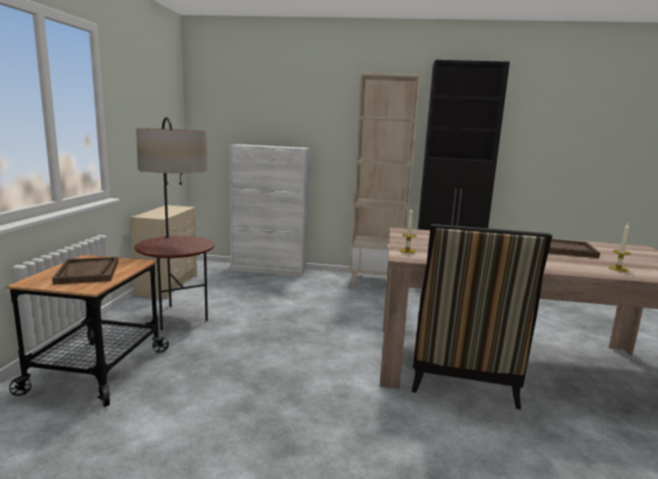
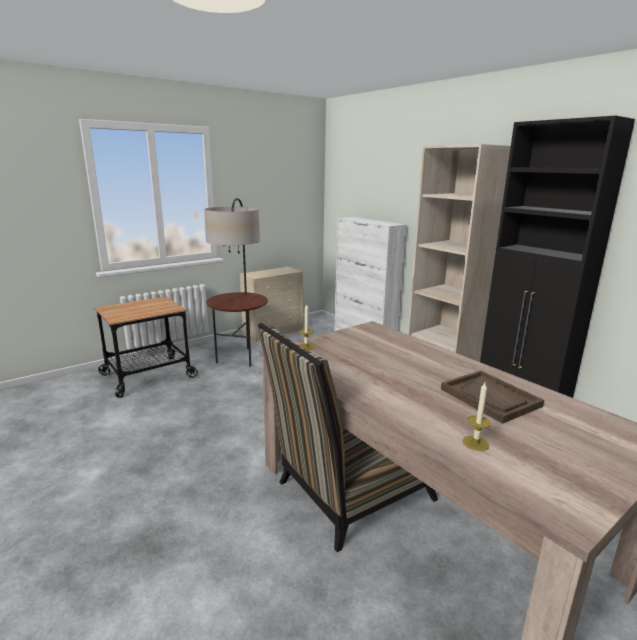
camera: 45 degrees right, 5 degrees up
brown tray [52,257,118,285] -> none

